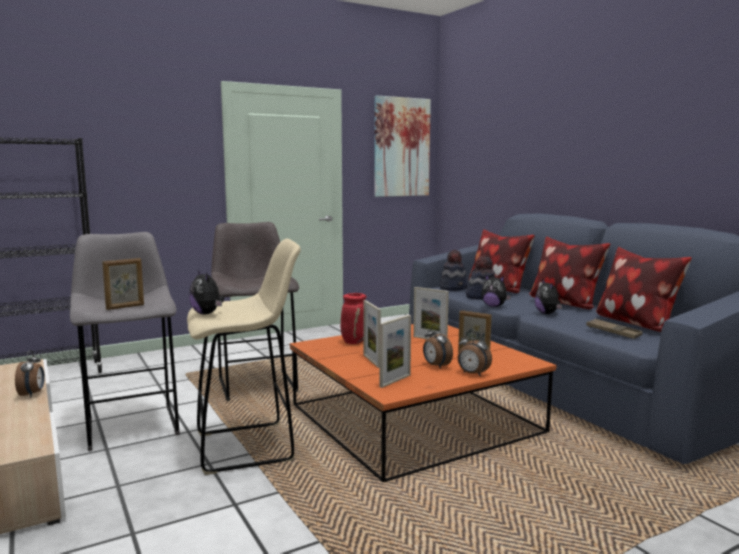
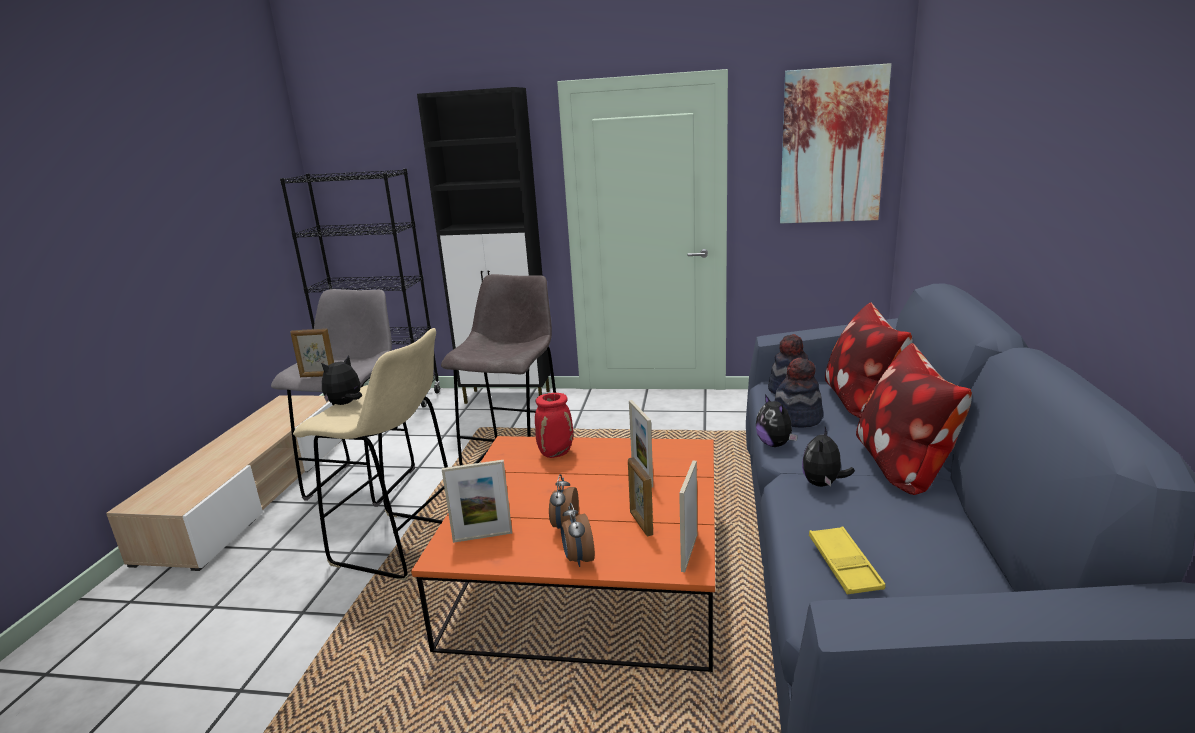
camera: 40 degrees right, 10 degrees up
alarm clock [15,350,45,397] -> none
plush toy [189,270,224,314] -> plush toy turned 45 degrees clockwise [321,355,362,405]
picture frame [363,300,381,368] -> picture frame moved to [679,460,697,572]
brown tray [586,319,643,339] -> yellow tray [809,526,885,595]
pillow [596,247,692,332] -> none
none -> black cabinet [417,87,551,404]

